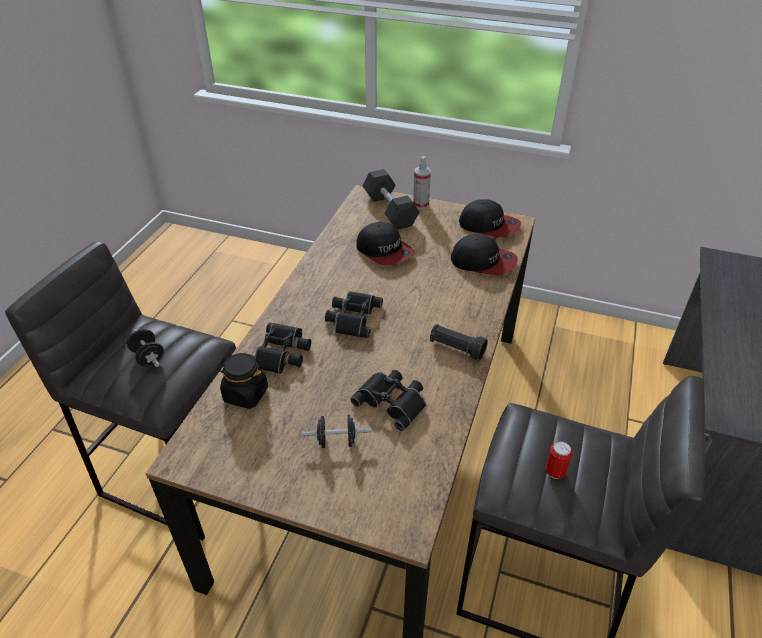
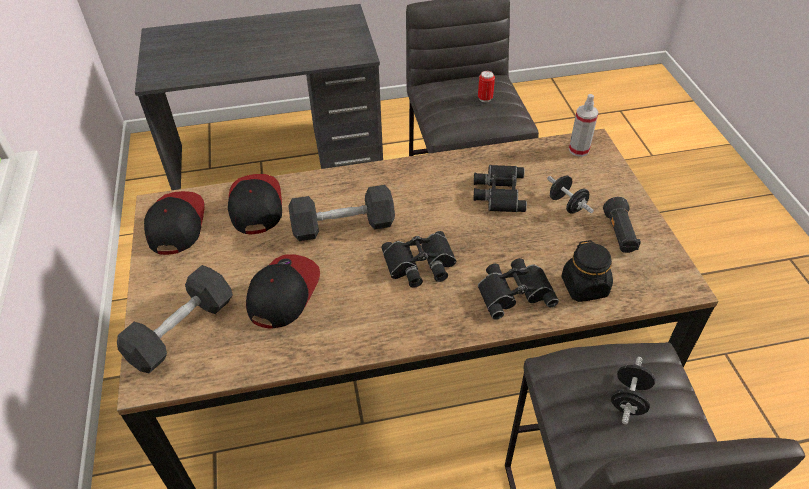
camera: 120 degrees left, 5 degrees up
spray bottle [413,156,431,209] -> spray bottle moved to [569,94,599,157]
black flashlight [430,324,488,361] -> black flashlight moved to [603,197,641,253]
none -> black dumbbell [288,185,395,241]

